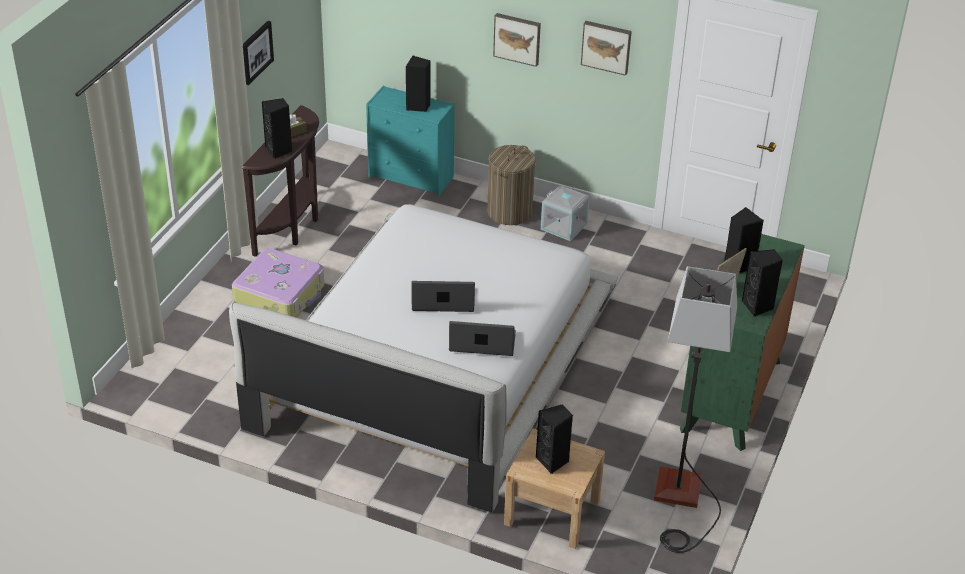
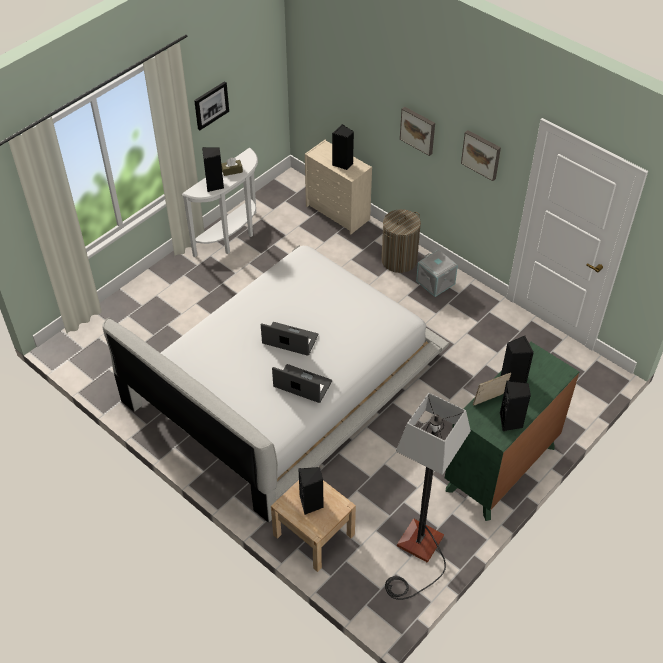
camera: 20 degrees right, 10 degrees up
suitcase [232,248,324,318] -> none
brown console table [242,105,319,257] -> white console table [182,148,258,257]
turquoise dresser [366,86,455,196] -> beige dresser [305,140,372,234]

